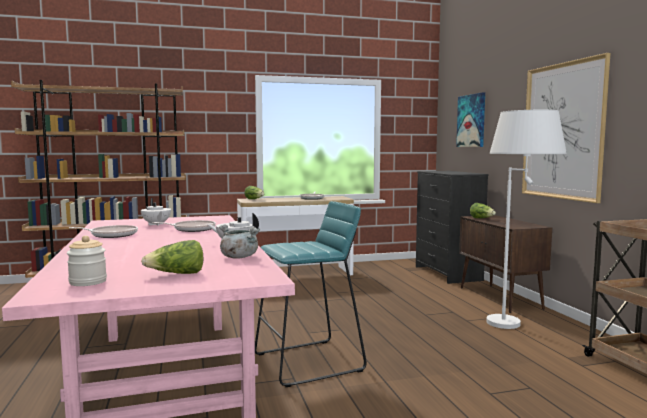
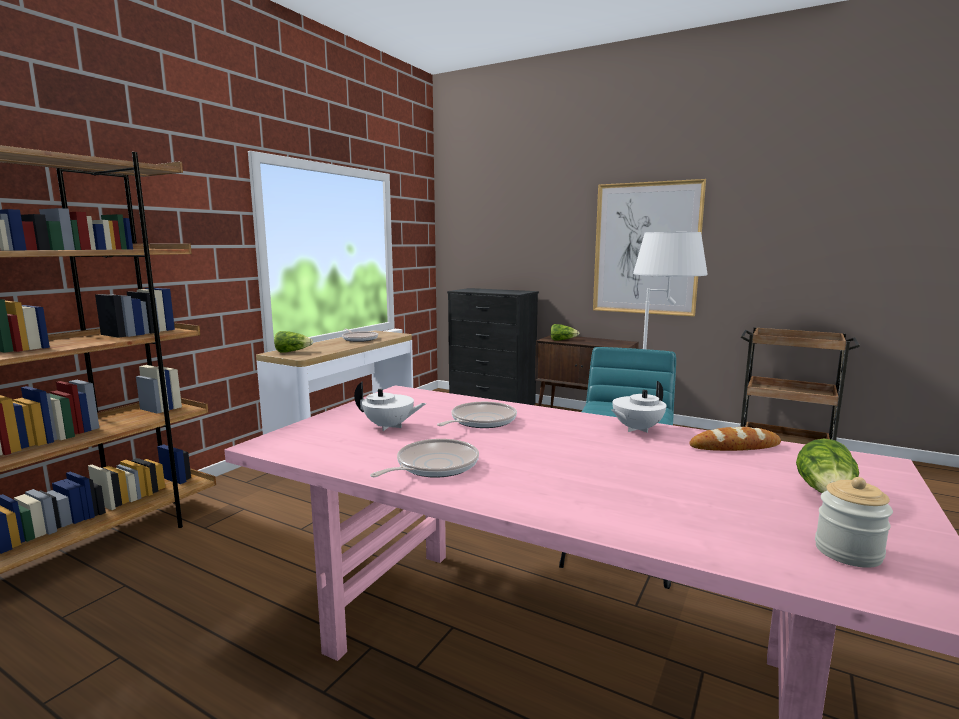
camera: 45 degrees left, 5 degrees up
grey cooking pot [219,224,260,259] -> bread [689,427,781,451]
picture [456,92,485,147] -> none

